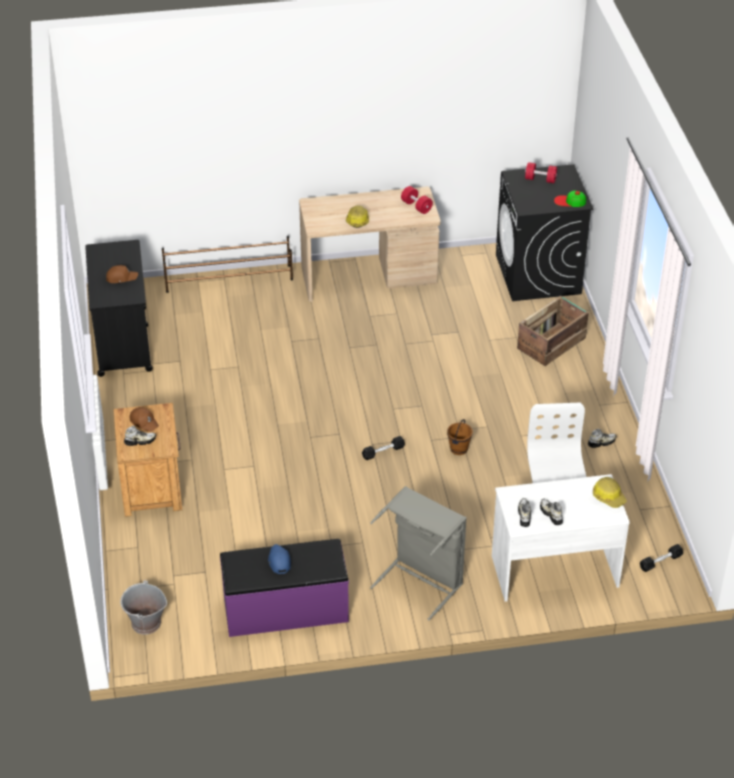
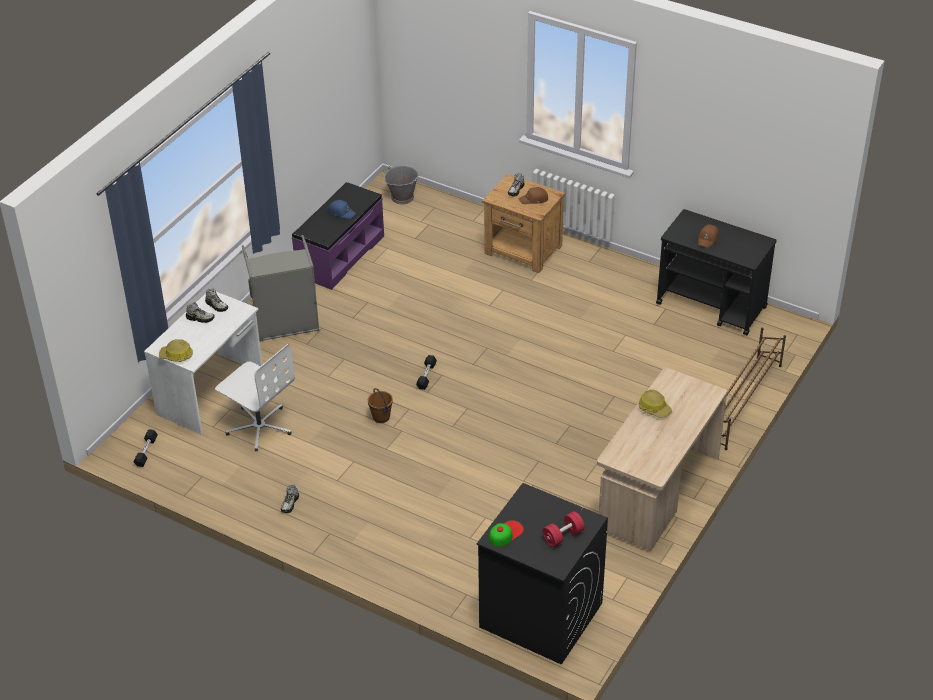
camera: 130 degrees right, 0 degrees up
red dumbbell [401,186,433,214] -> none
crate [517,296,589,366] -> none

